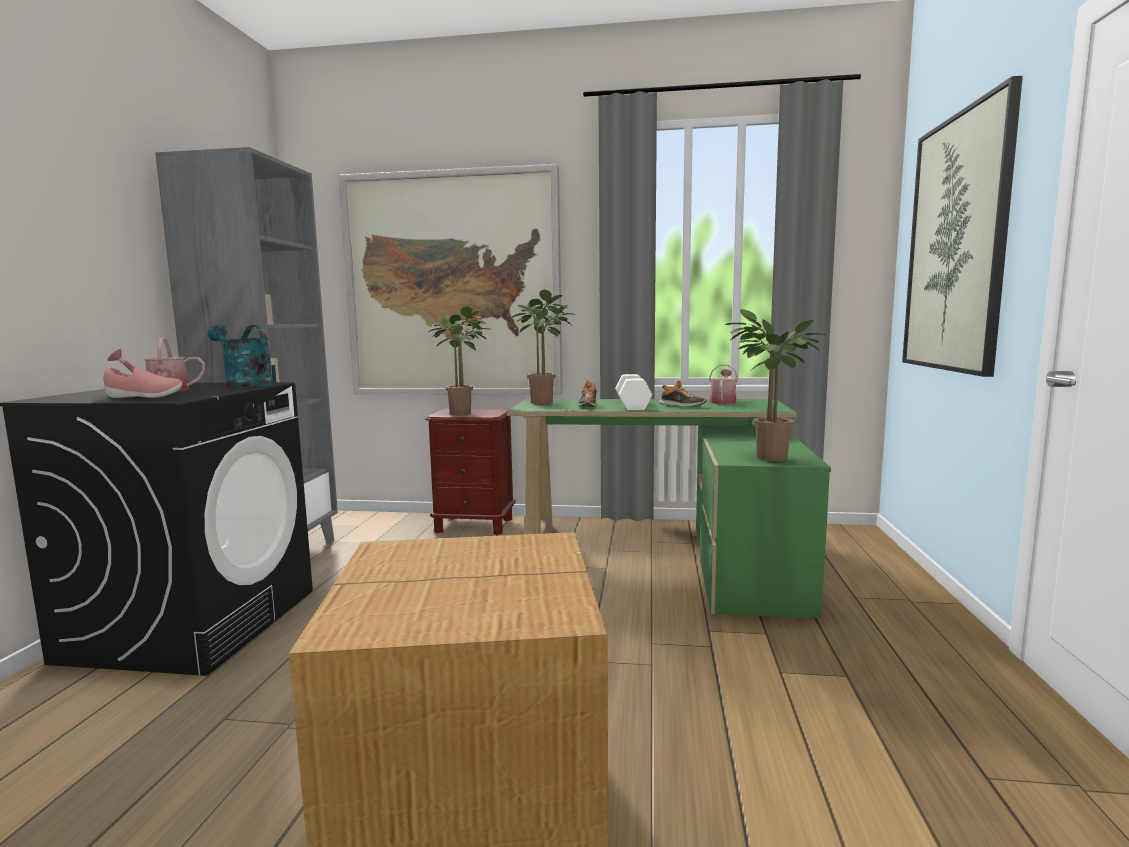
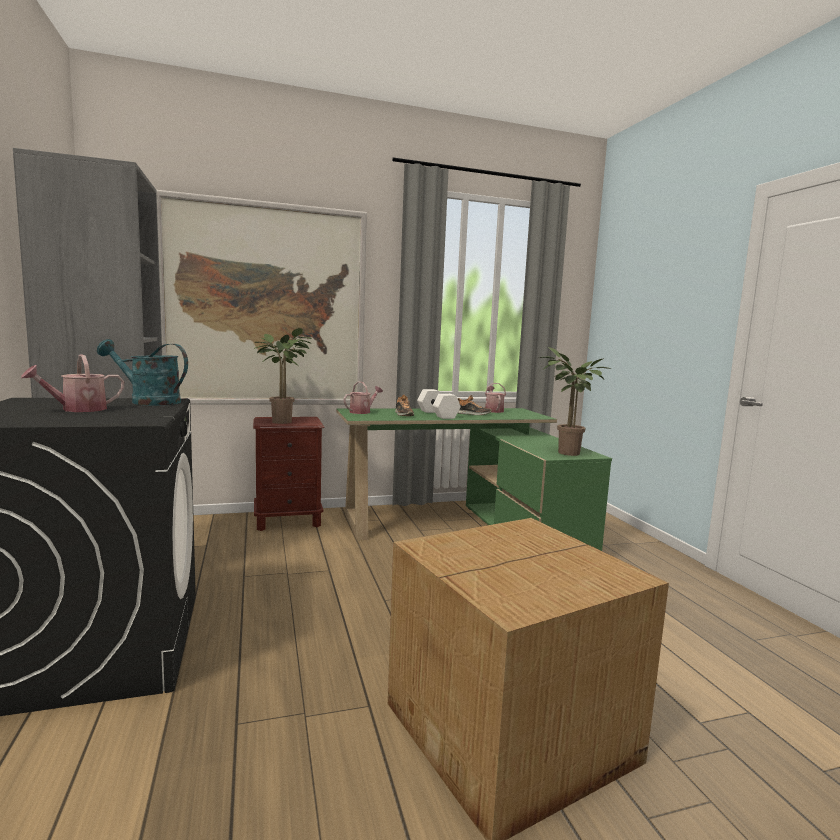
camera: 25 degrees left, 0 degrees up
pink shoe [103,367,183,398] -> none
potted plant [512,290,576,404] -> watering can [344,381,383,414]
picture [902,76,1023,377] -> none

